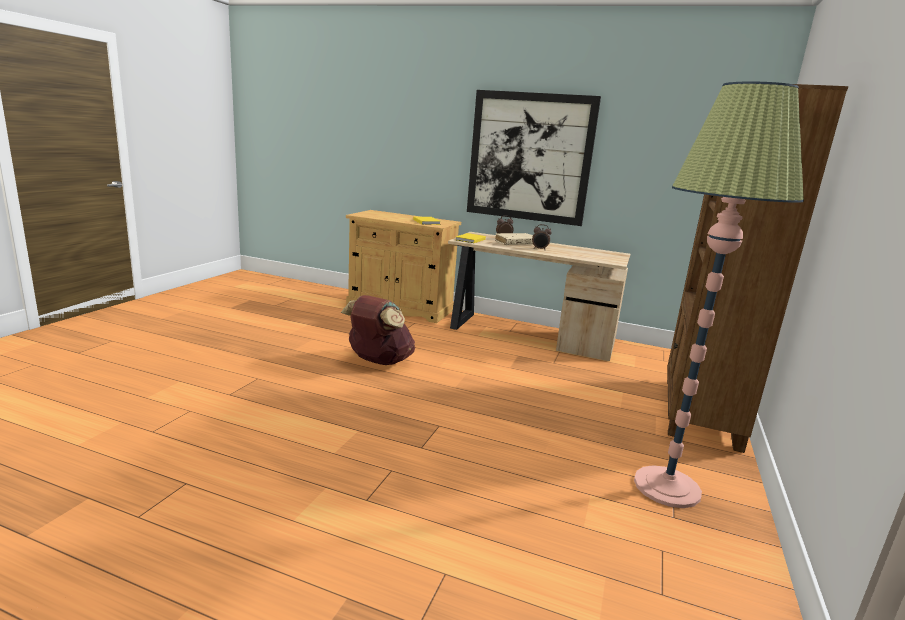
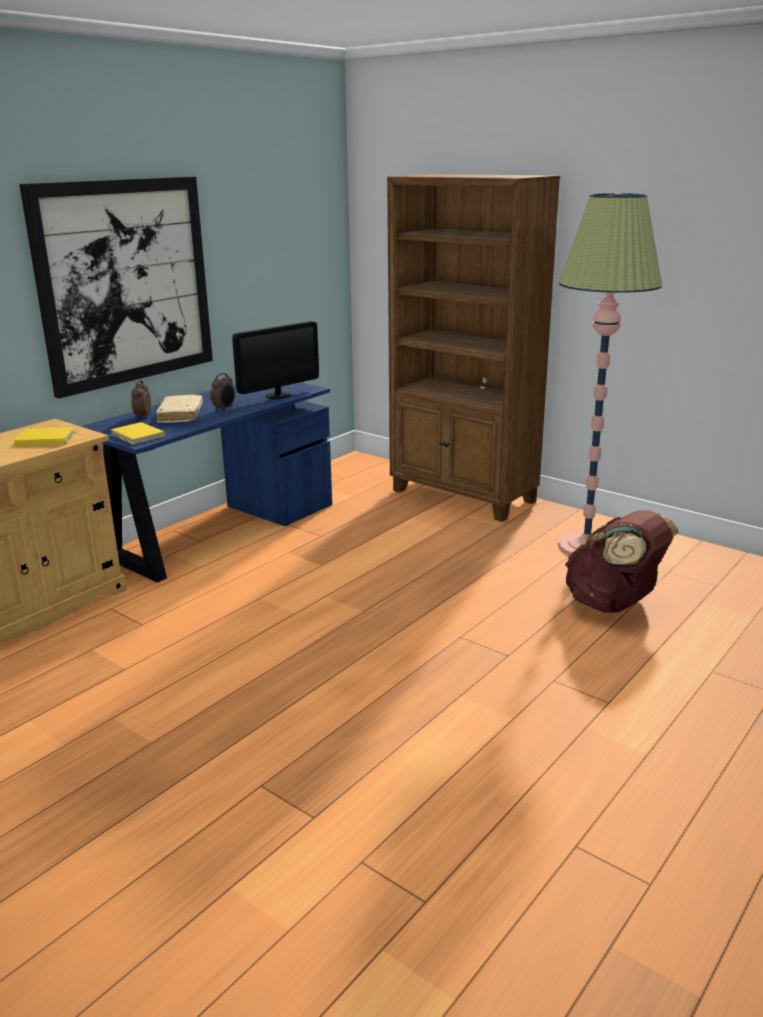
camera: 70 degrees left, 5 degrees up
brown backpack [341,295,415,365] -> brown backpack moved to [565,510,679,613]
beige desk [448,232,631,361] -> blue desk [80,382,332,583]
none -> monitor [232,321,319,399]

